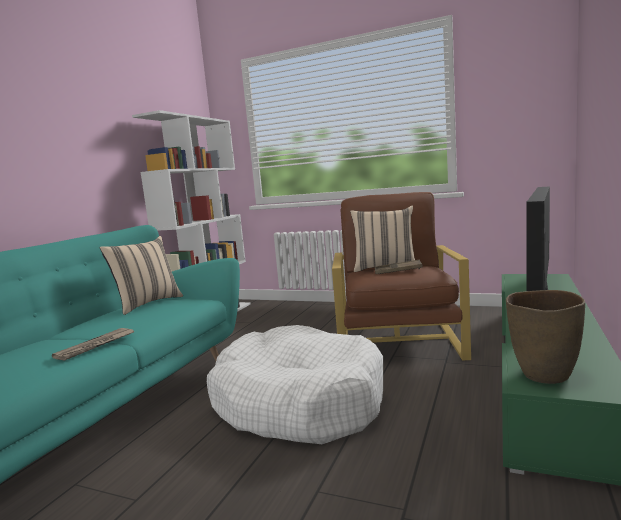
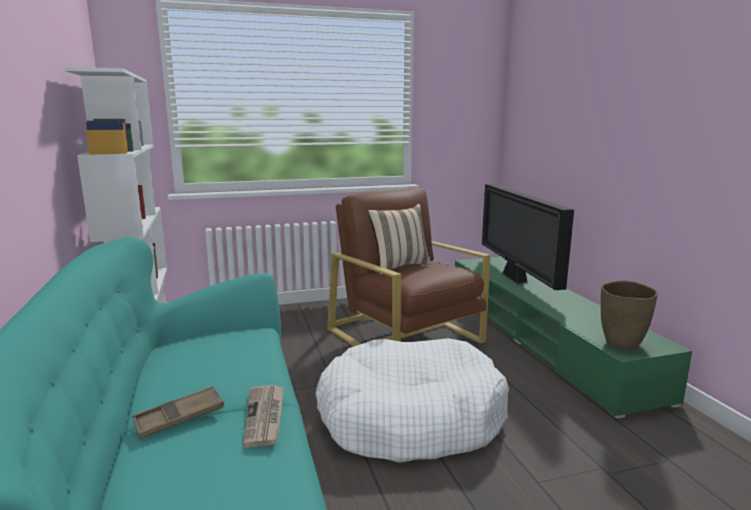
camera: 40 degrees left, 5 degrees up
beige pillow [100,236,183,315] -> none
brown tray [375,260,423,274] -> brown tray moved to [132,386,224,439]

